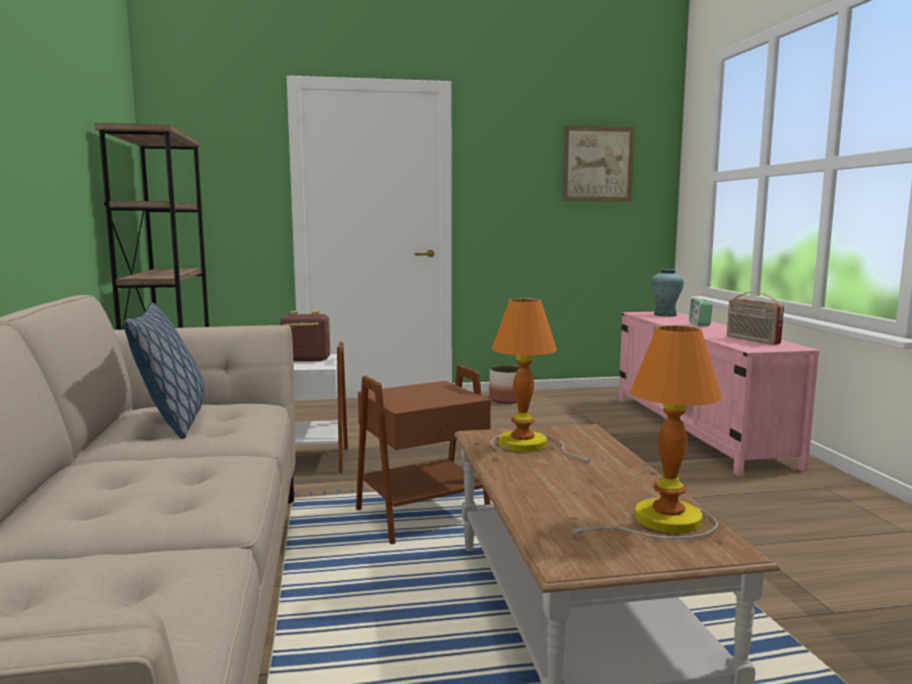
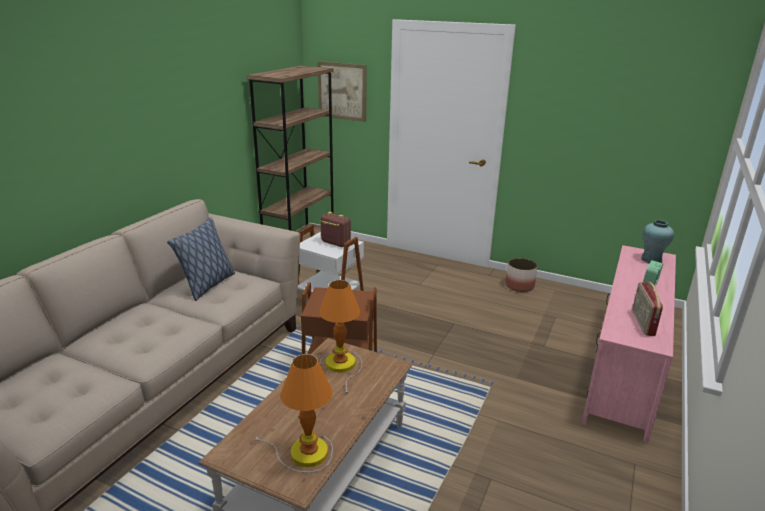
camera: 35 degrees right, 15 degrees up
picture [562,126,635,202] -> picture moved to [317,61,367,122]

